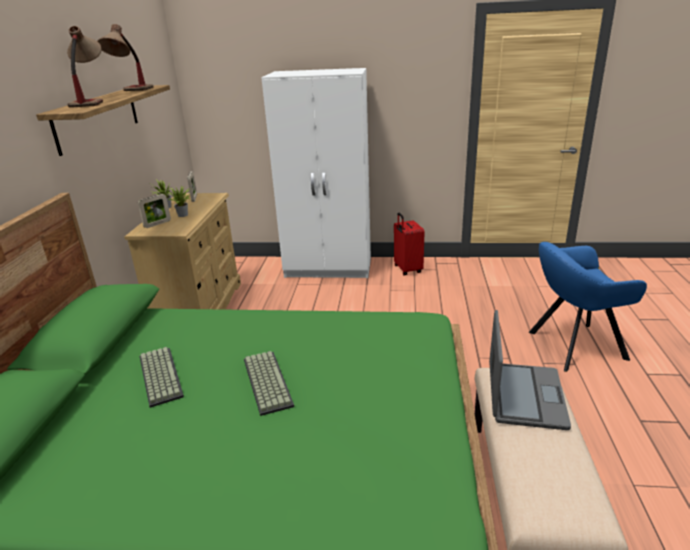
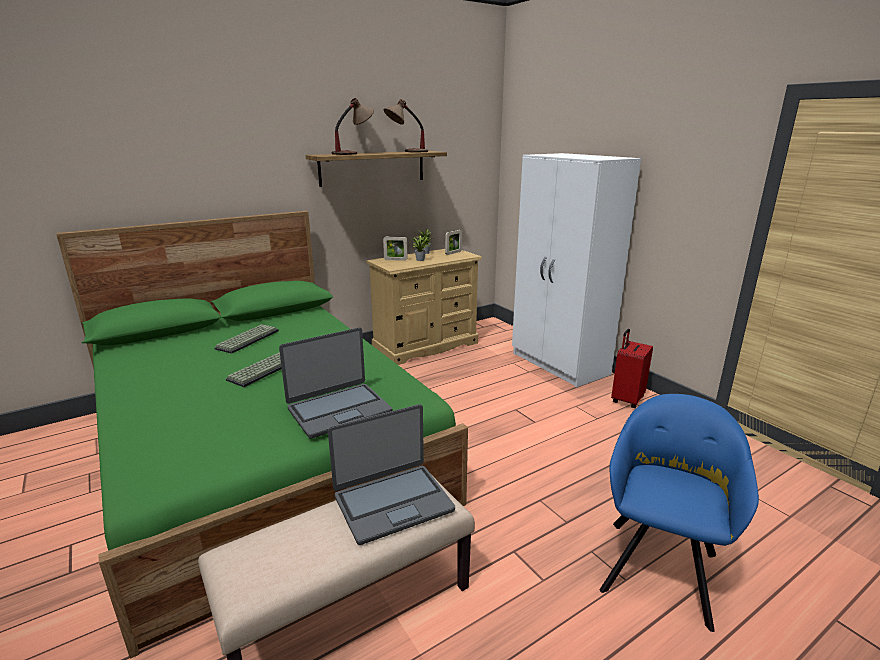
camera: 50 degrees right, 5 degrees down
blue armchair [529,242,647,372] -> blue armchair turned 75 degrees clockwise [600,394,759,632]
none -> laptop [279,328,393,439]

